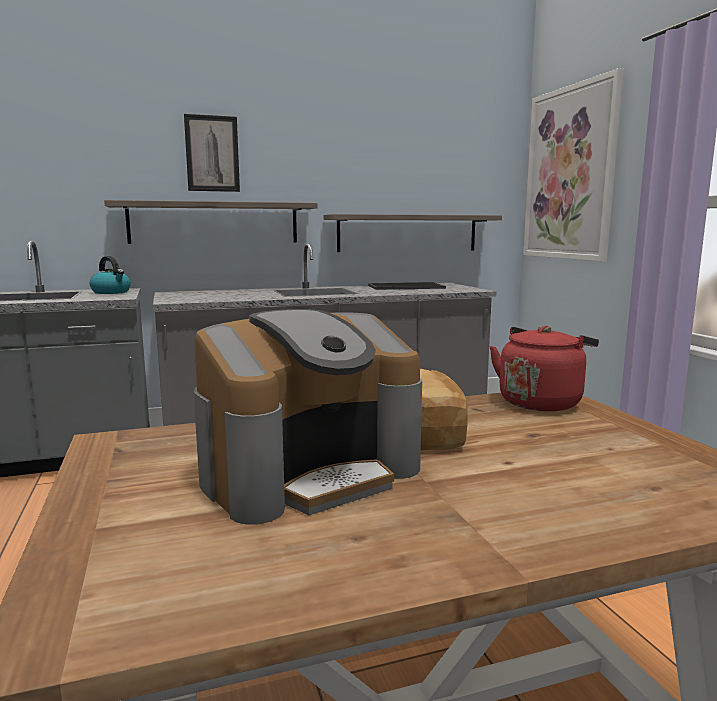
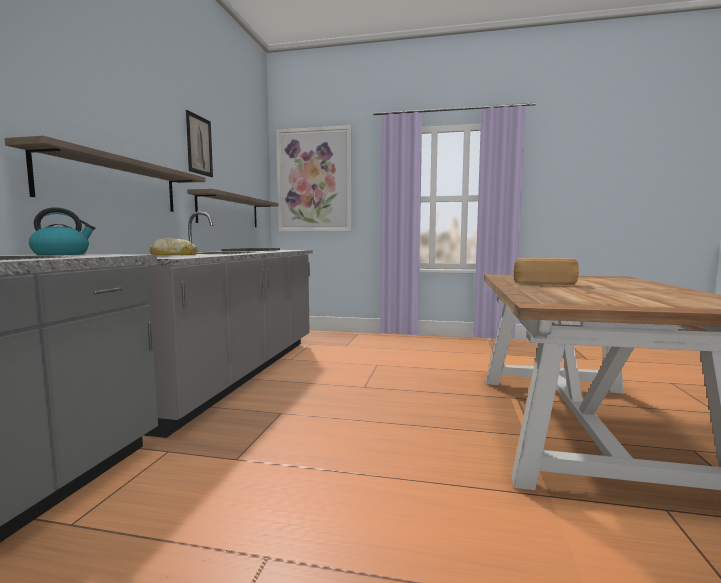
camera: 60 degrees left, 5 degrees down
picture [184,114,240,192] -> picture moved to [186,110,213,177]
coffee machine [194,309,422,525] -> none
red kettle [490,326,599,411] -> none
none -> bread [150,238,198,255]

